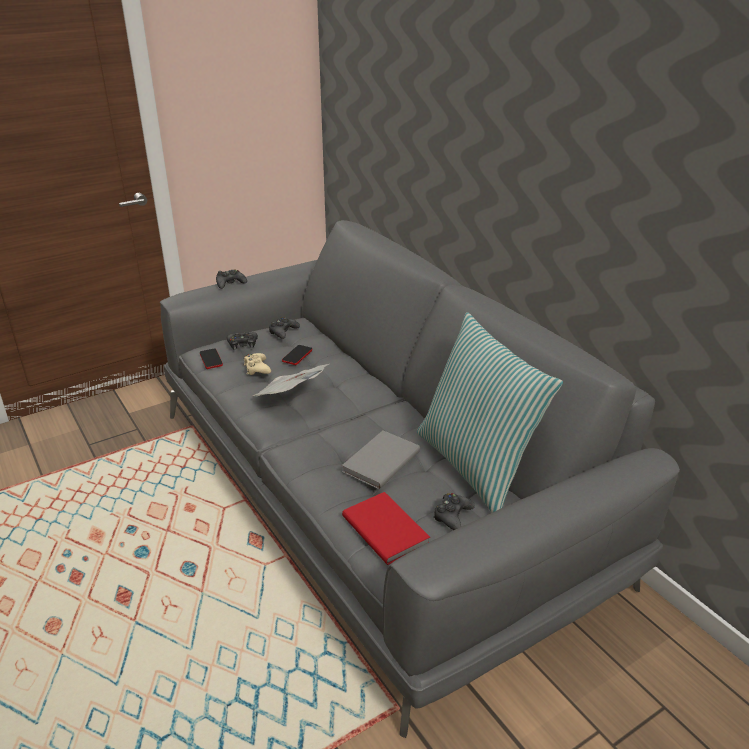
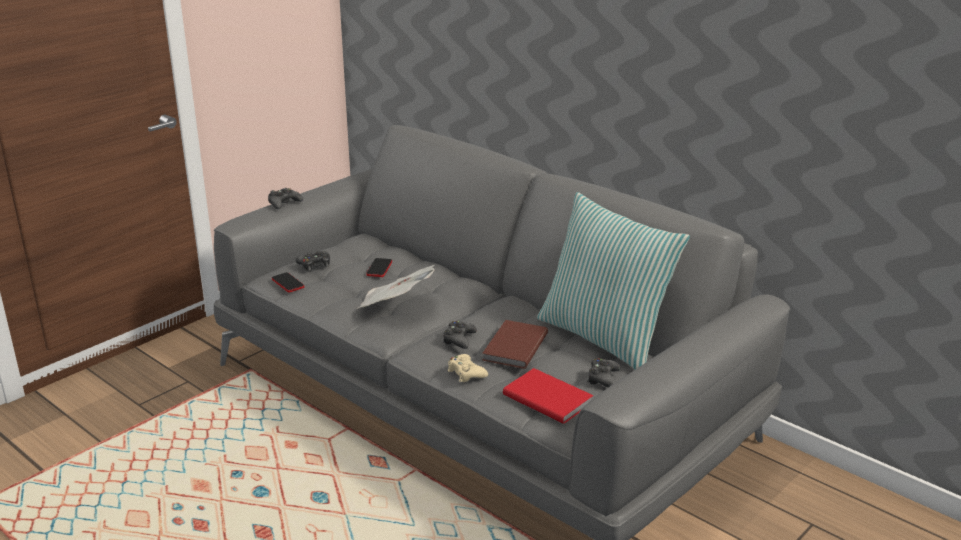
camera: 15 degrees left, 5 degrees down
beige game controller [244,353,271,375] -> beige game controller moved to [448,354,488,382]
black game controller [269,317,300,339] -> black game controller moved to [443,321,477,349]
grey book [342,430,420,489] -> brown book [482,320,548,369]

